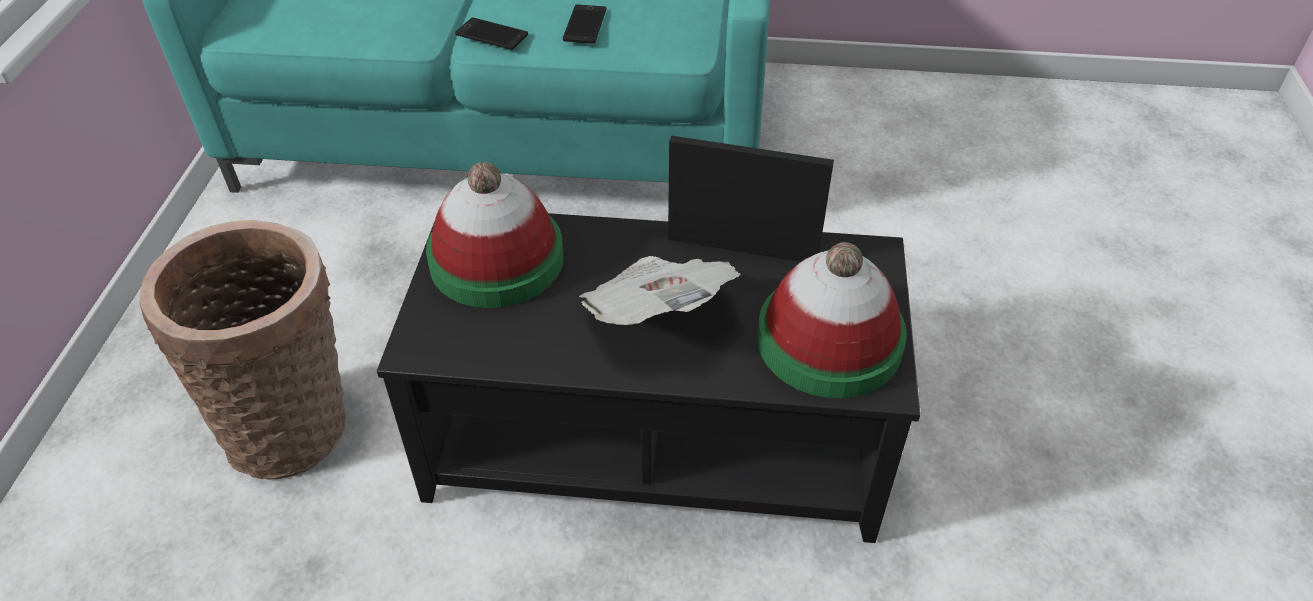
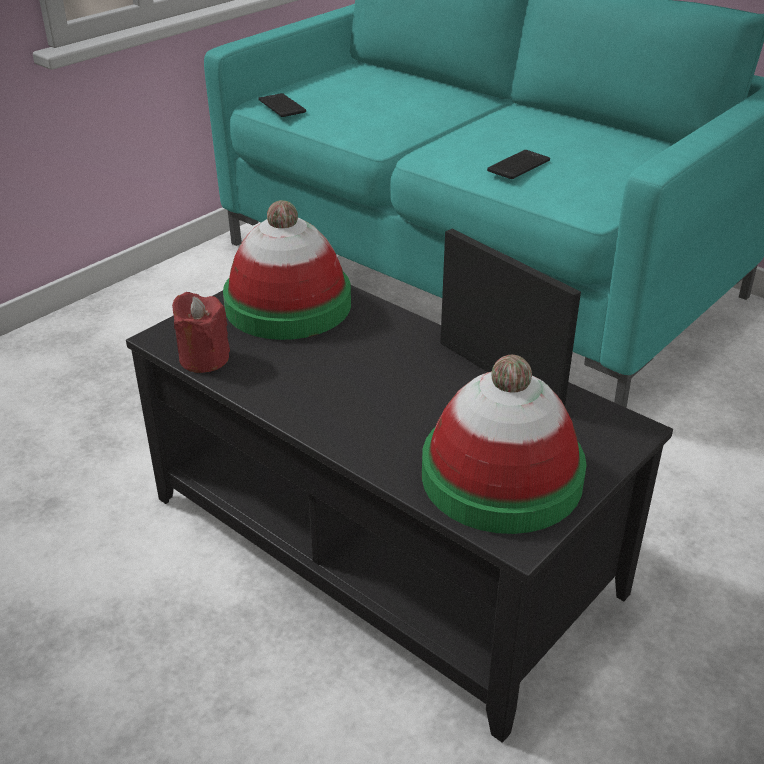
camera: 35 degrees right, 10 degrees down
basket [140,220,346,480] -> none
phone [455,17,528,50] -> phone moved to [258,93,306,117]
newspaper [579,256,740,325] -> none
none -> red candle [172,292,230,373]

